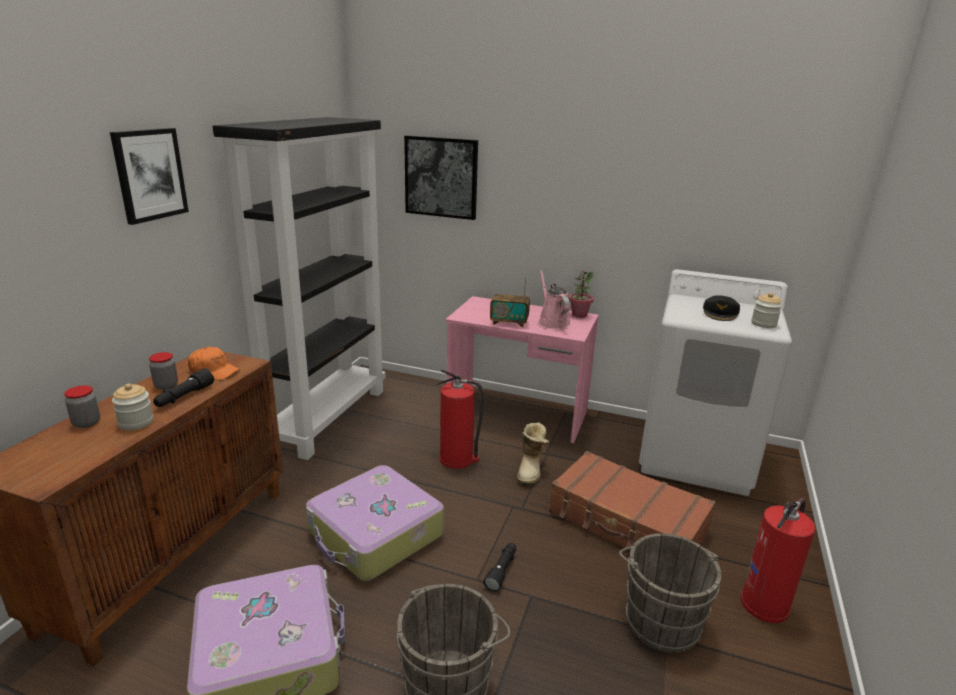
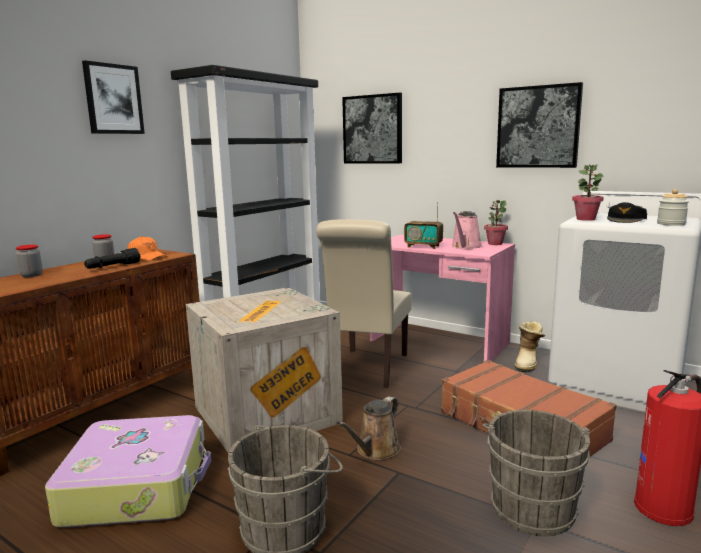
camera: 15 degrees right, 10 degrees down
jar [112,384,154,430] -> none
suitcase [306,465,444,581] -> crate [186,287,343,454]
fire extinguisher [436,369,484,469] -> beige chair [316,219,412,388]
black flashlight [483,543,516,592] -> brown watering can [338,397,401,460]
boot [517,422,549,486] -> boot moved to [515,321,545,373]
pink watering can [538,271,570,330] -> pink watering can turned 150 degrees counterclockwise [451,211,482,249]
none -> picture [496,82,583,168]
none -> potted plant [572,164,604,221]

